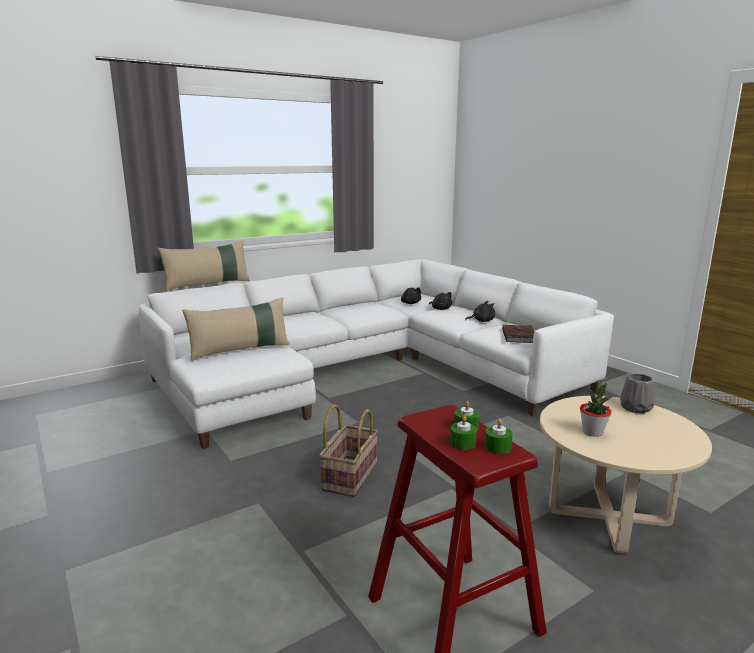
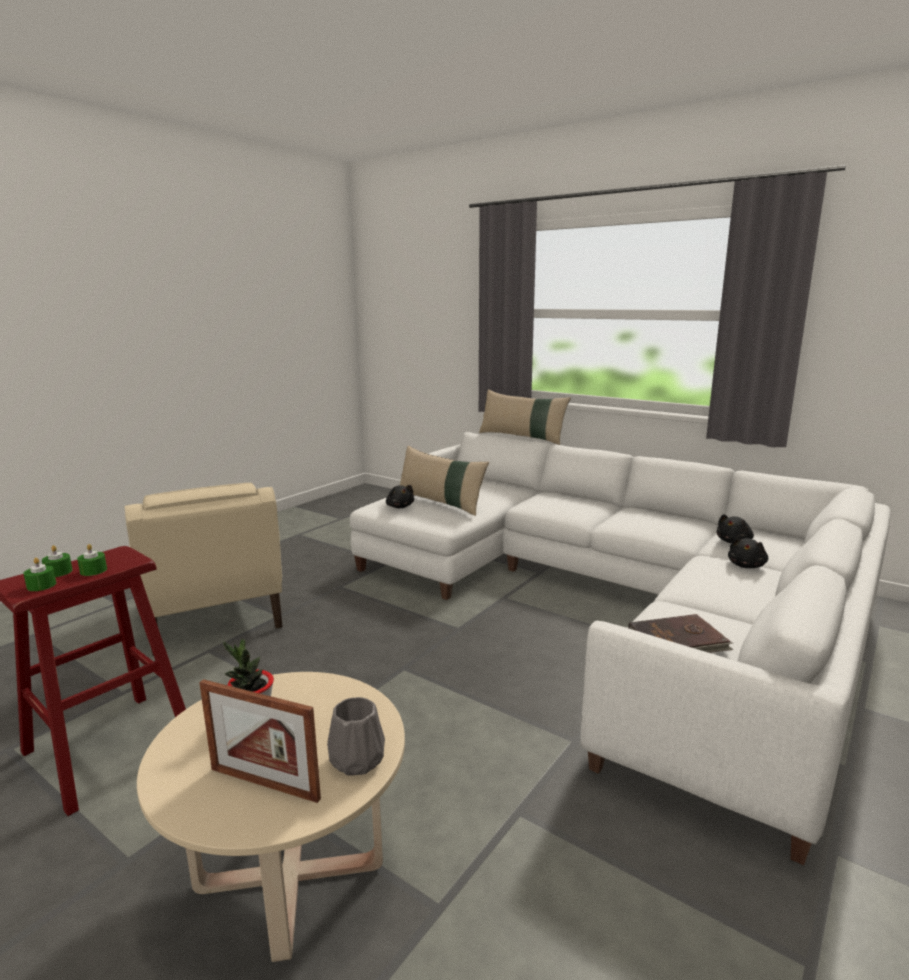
camera: 70 degrees right, 0 degrees up
basket [319,404,378,497] -> none
black plush toy [465,301,495,322] -> black plush toy moved to [386,485,414,508]
none -> beige armchair [125,483,283,656]
none -> picture frame [199,679,321,803]

